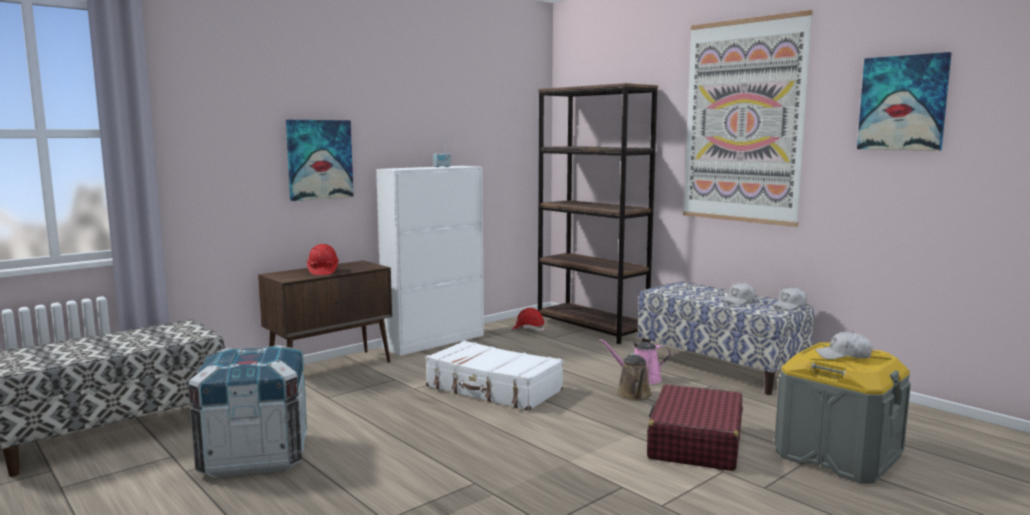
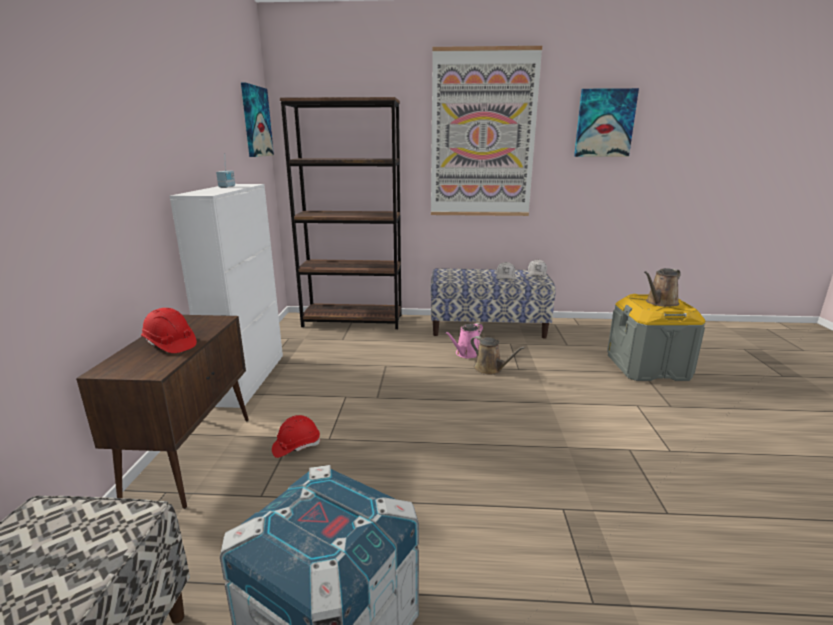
camera: 45 degrees left, 10 degrees up
picture [286,120,354,201] -> picture moved to [241,83,274,157]
white suitcase [425,340,563,411] -> none
red hard hat [512,308,545,331] -> red hard hat moved to [272,415,320,458]
red suitcase [647,384,743,471] -> none
white cap [815,331,872,359] -> brown watering can [644,268,681,307]

